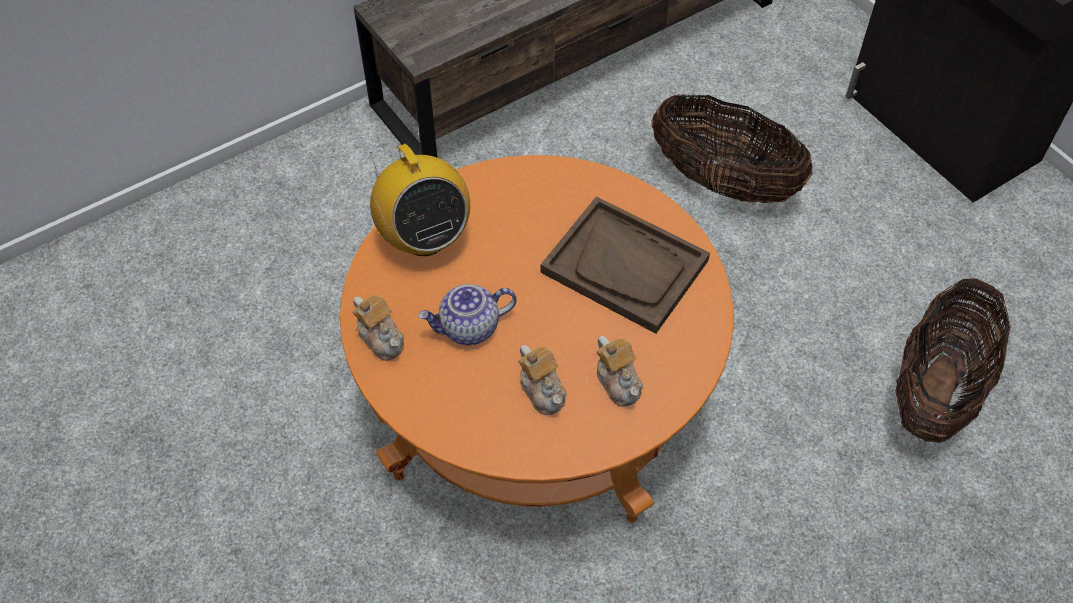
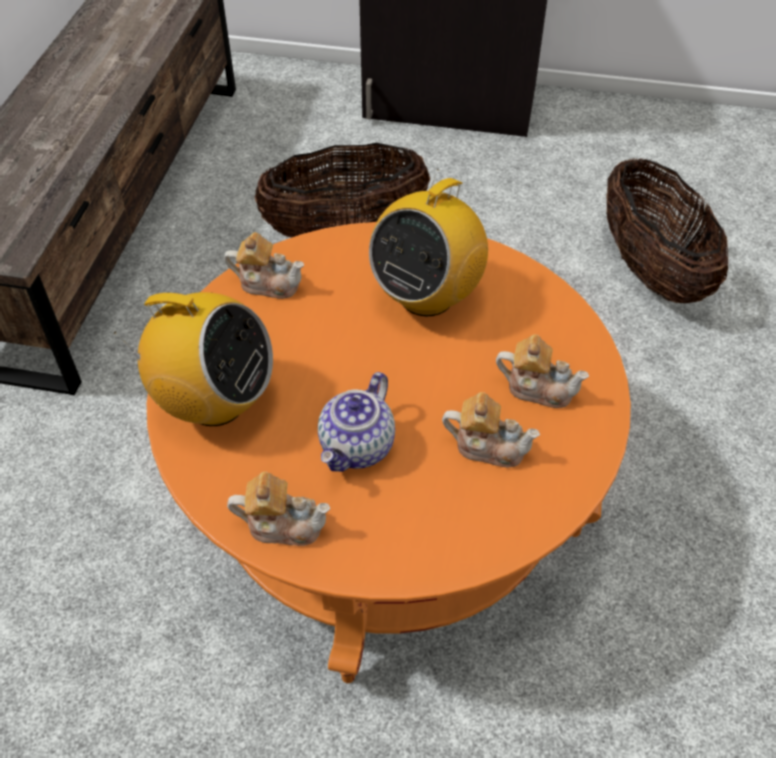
camera: 45 degrees left, 5 degrees down
brown tray [540,196,710,334] -> radio [369,169,488,316]
none -> teapot [224,232,304,299]

